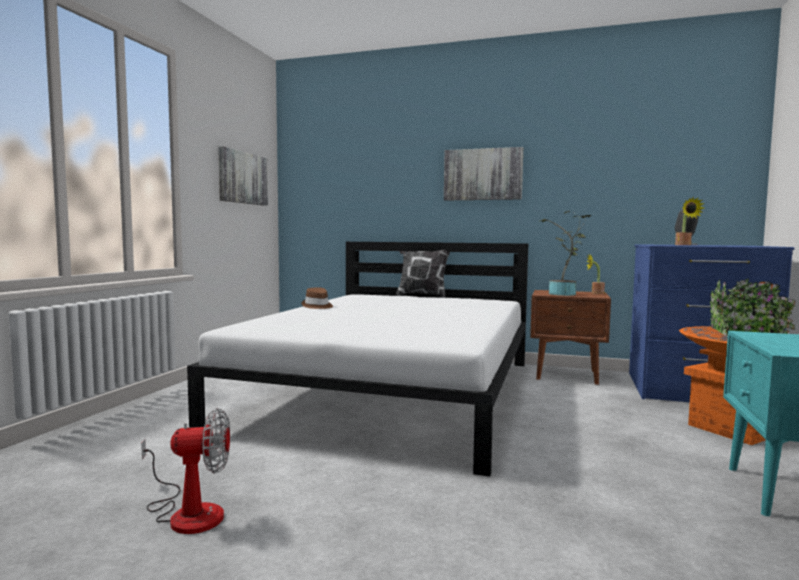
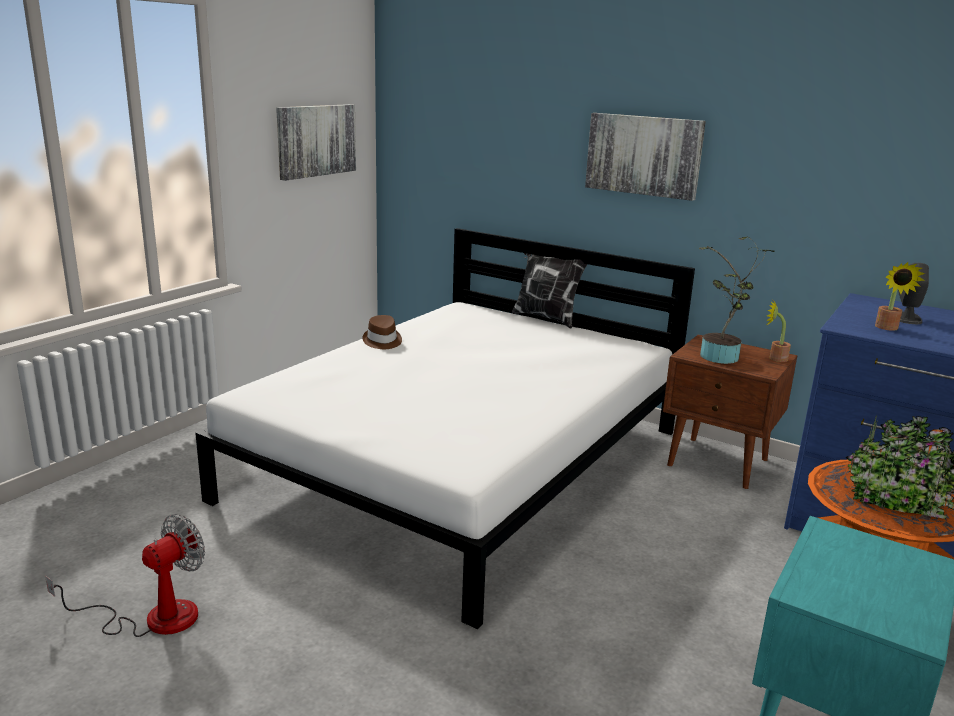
camera: 15 degrees right, 15 degrees up
fan [141,408,230,534] -> fan turned 60 degrees counterclockwise [45,514,205,637]

